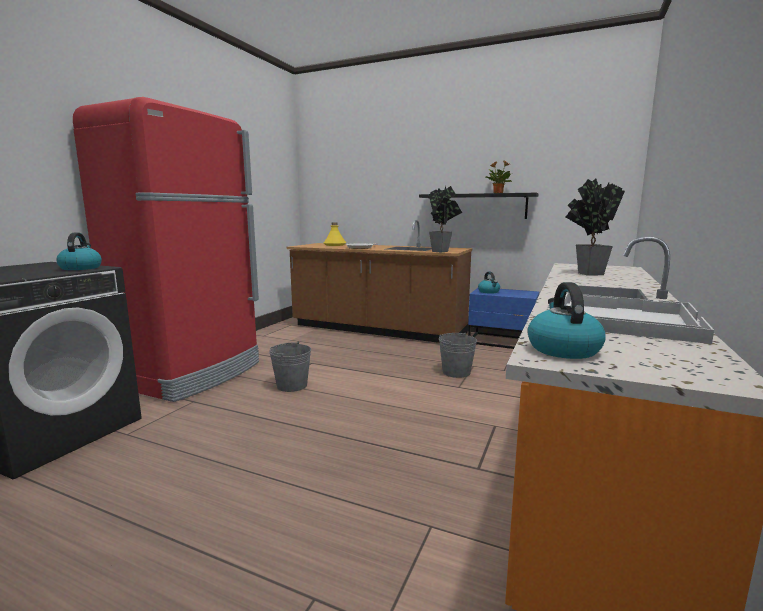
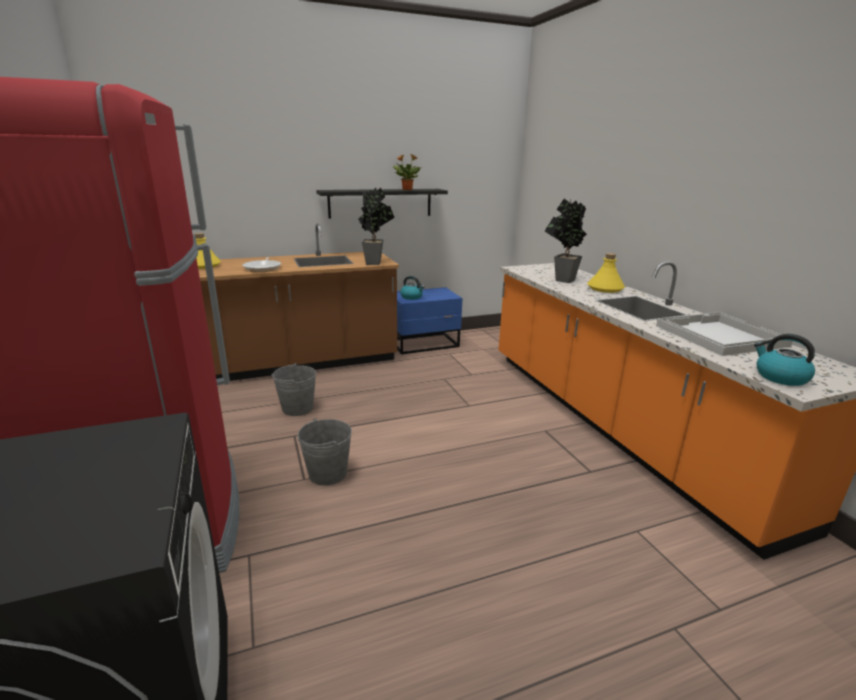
camera: 45 degrees left, 10 degrees up
kettle [56,232,102,270] -> none
grey bucket [439,333,477,378] -> grey bucket moved to [271,363,316,416]
none -> yellow bottle [587,253,625,293]

